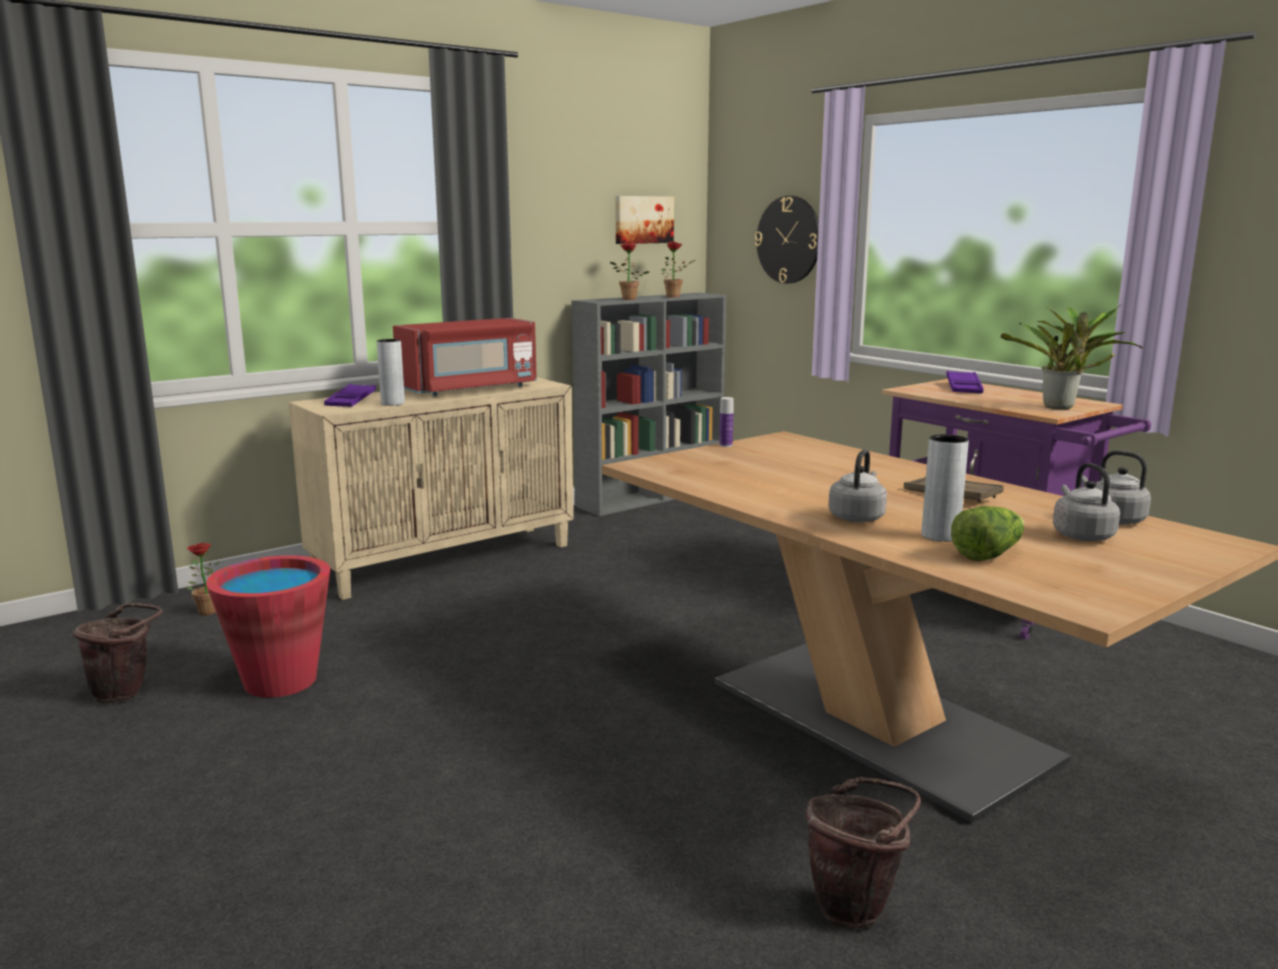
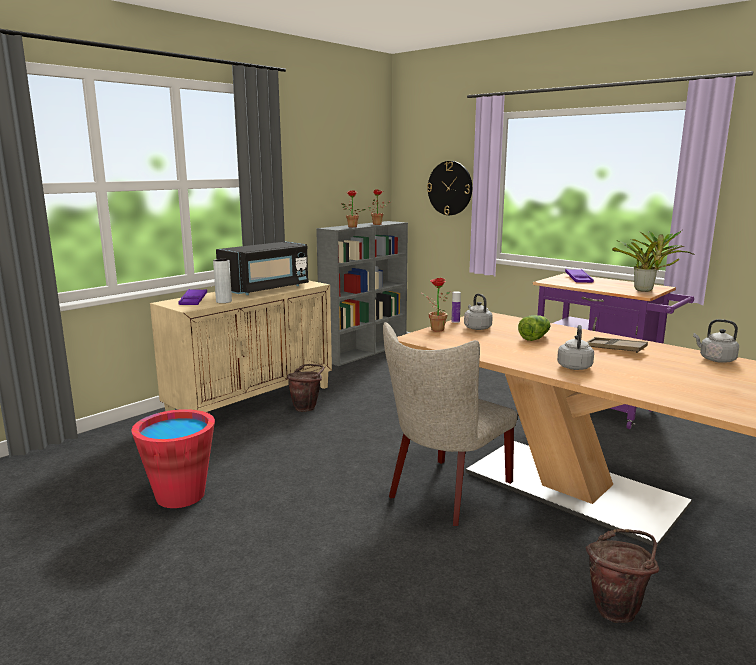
camera: 10 degrees left, 0 degrees up
brown bucket [73,603,162,703] -> brown bucket moved to [287,364,324,412]
potted plant [186,543,220,615] -> potted plant moved to [421,278,450,332]
red microwave [393,318,537,396] -> black microwave [216,241,309,295]
picture [615,196,674,244] -> none
grey vase [922,434,969,542] -> none
lettuce [951,506,1024,561] -> lettuce moved to [518,315,551,341]
grey kettle [1053,463,1120,541] -> grey kettle moved to [464,294,493,330]
none -> beige chair [383,322,517,526]

